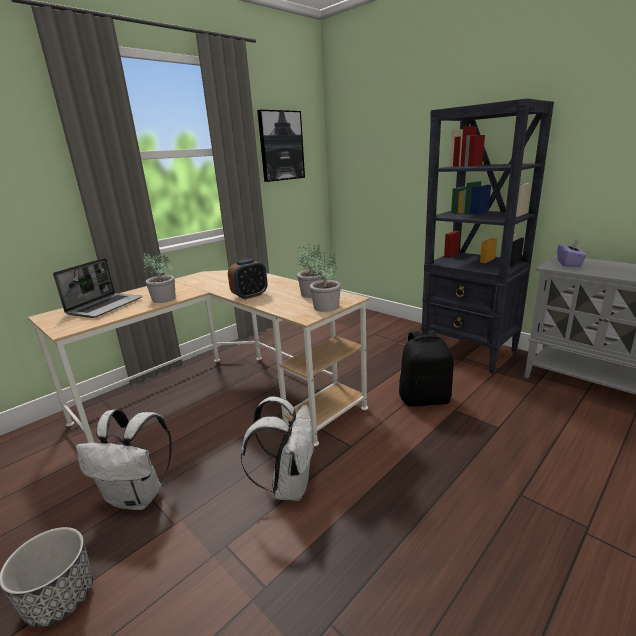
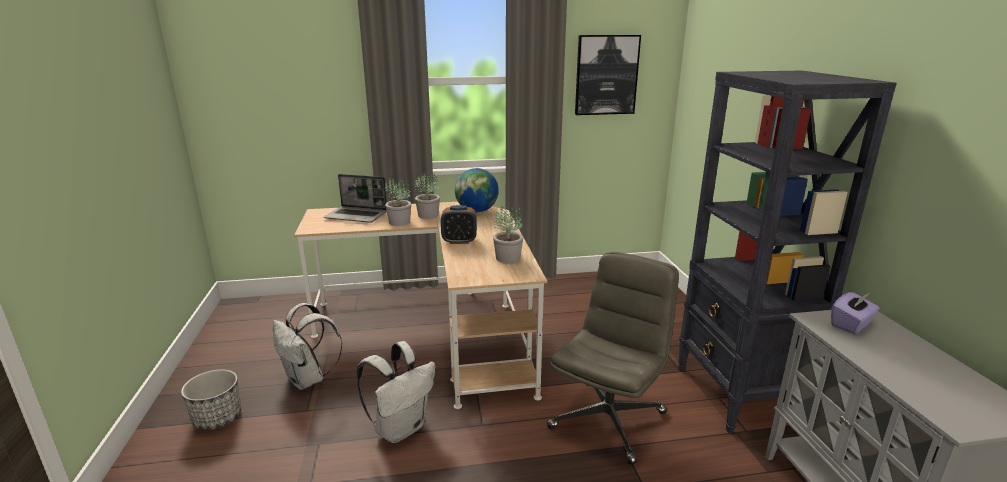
camera: 35 degrees right, 0 degrees up
laptop [53,258,142,318] -> laptop turned 45 degrees clockwise [324,174,387,223]
potted plant [310,252,341,312] -> potted plant moved to [415,172,440,219]
black backpack [399,330,454,407] -> grey office chair [547,252,679,465]
none -> globe [455,168,499,212]

